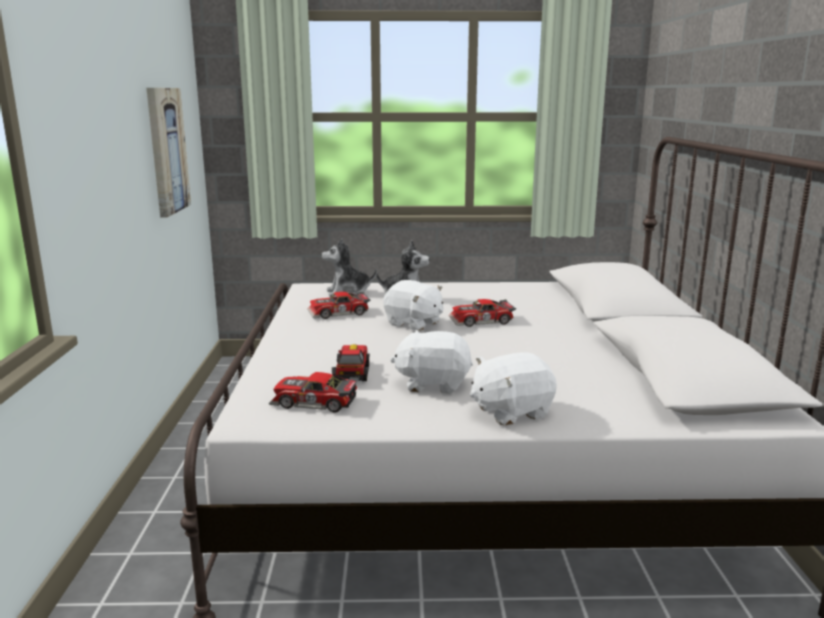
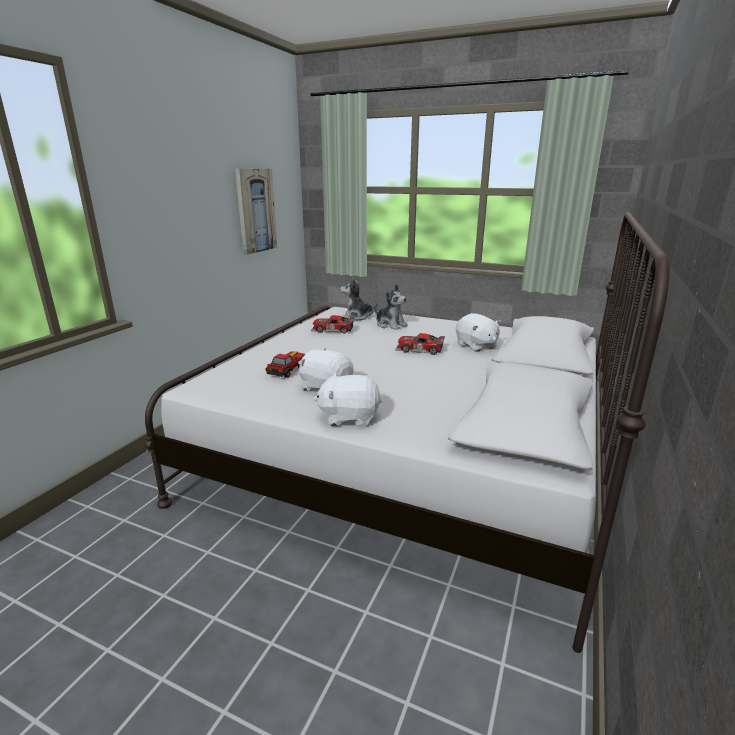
camera: 25 degrees right, 5 degrees up
toy car [269,372,360,413] -> none
white plush toy [383,280,443,331] -> white plush toy moved to [456,313,501,352]

